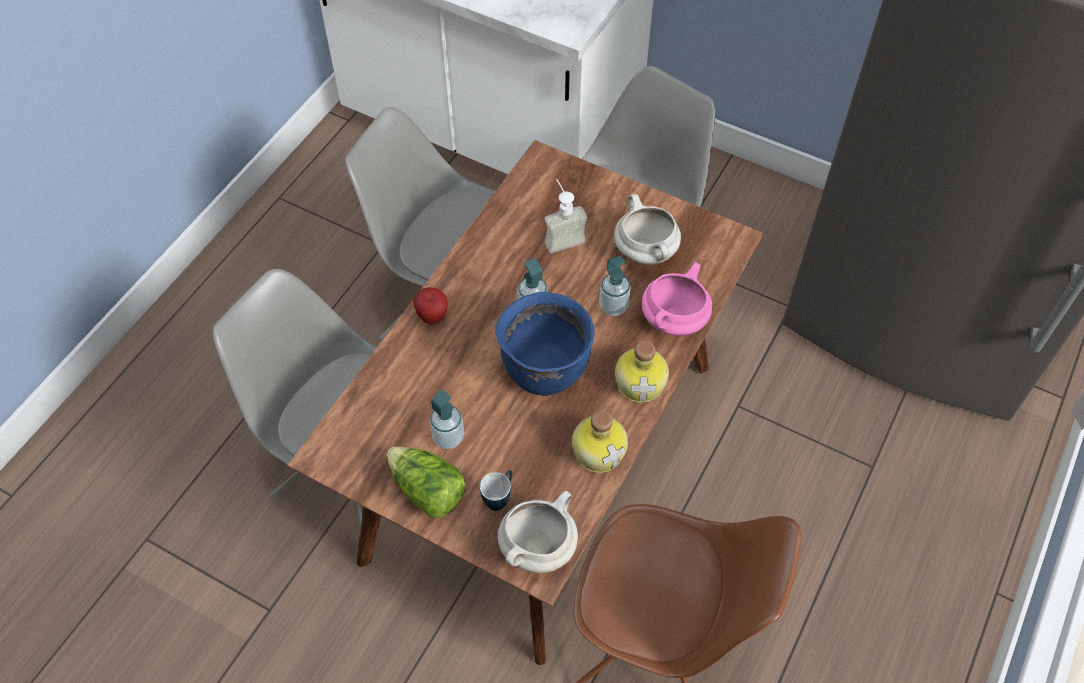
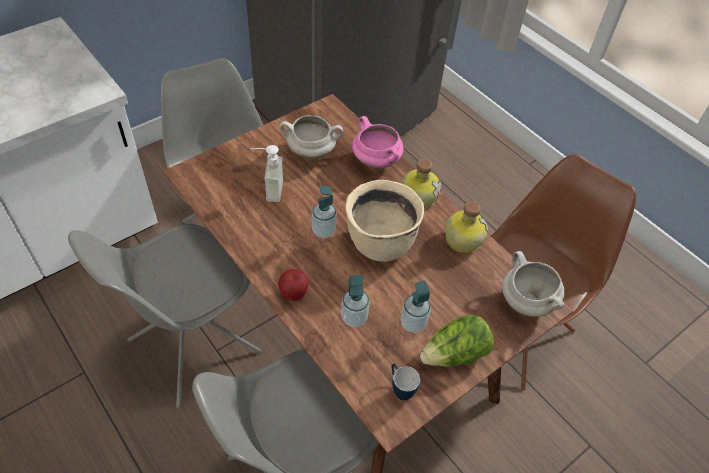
camera: 70 degrees left, 5 degrees down
mug [480,470,513,511] -> mug moved to [391,364,420,401]
blue cooking pot [495,292,594,396] -> beige cooking pot [345,180,424,262]
soap dispenser [599,256,631,316] -> soap dispenser moved to [341,275,370,327]

